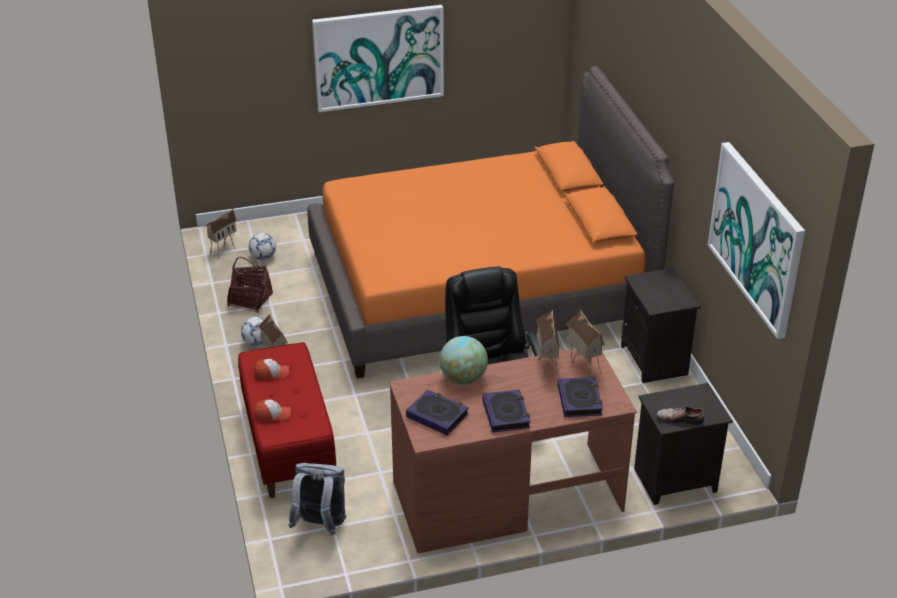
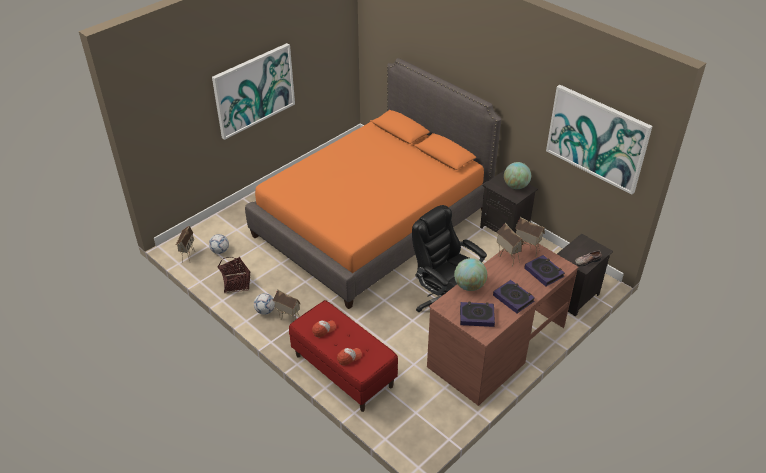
camera: 30 degrees left, 5 degrees up
grey backpack [289,463,346,535] -> none
none -> globe [504,162,531,189]

